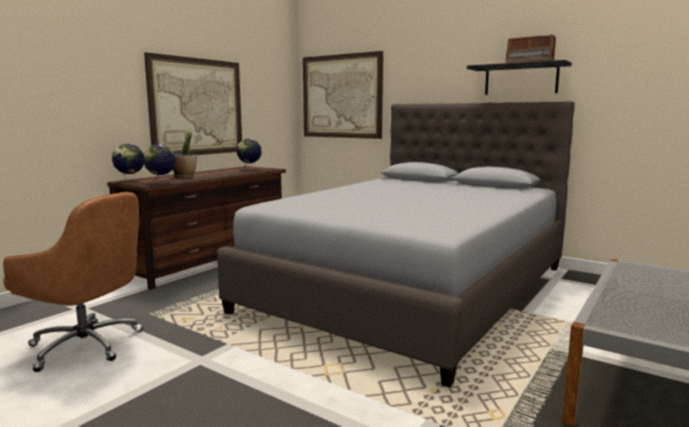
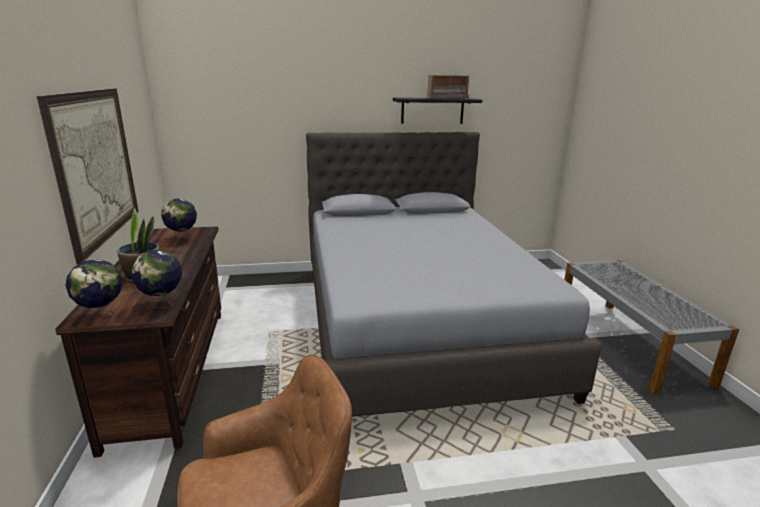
camera: 45 degrees left, 10 degrees up
picture [303,51,383,139] -> none

